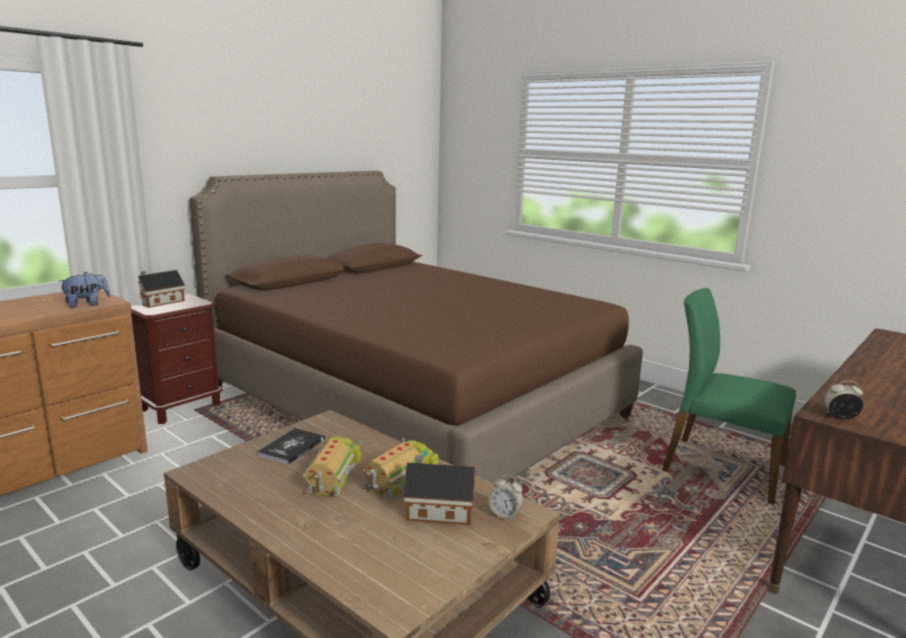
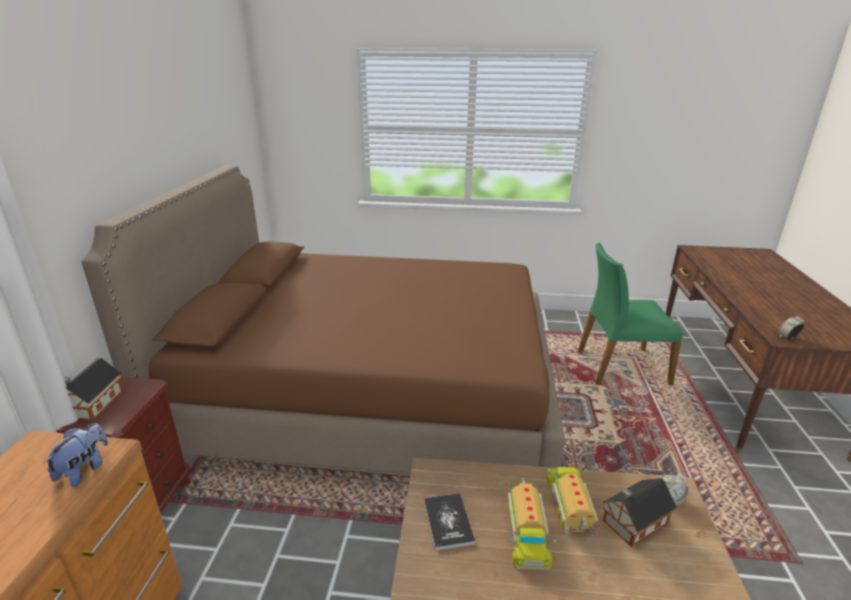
camera: 35 degrees left, 10 degrees up
toy truck [303,437,362,499] -> toy truck turned 150 degrees counterclockwise [508,478,556,570]

